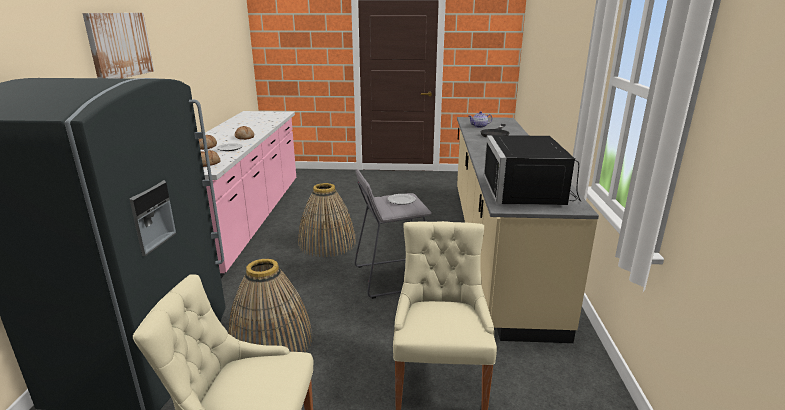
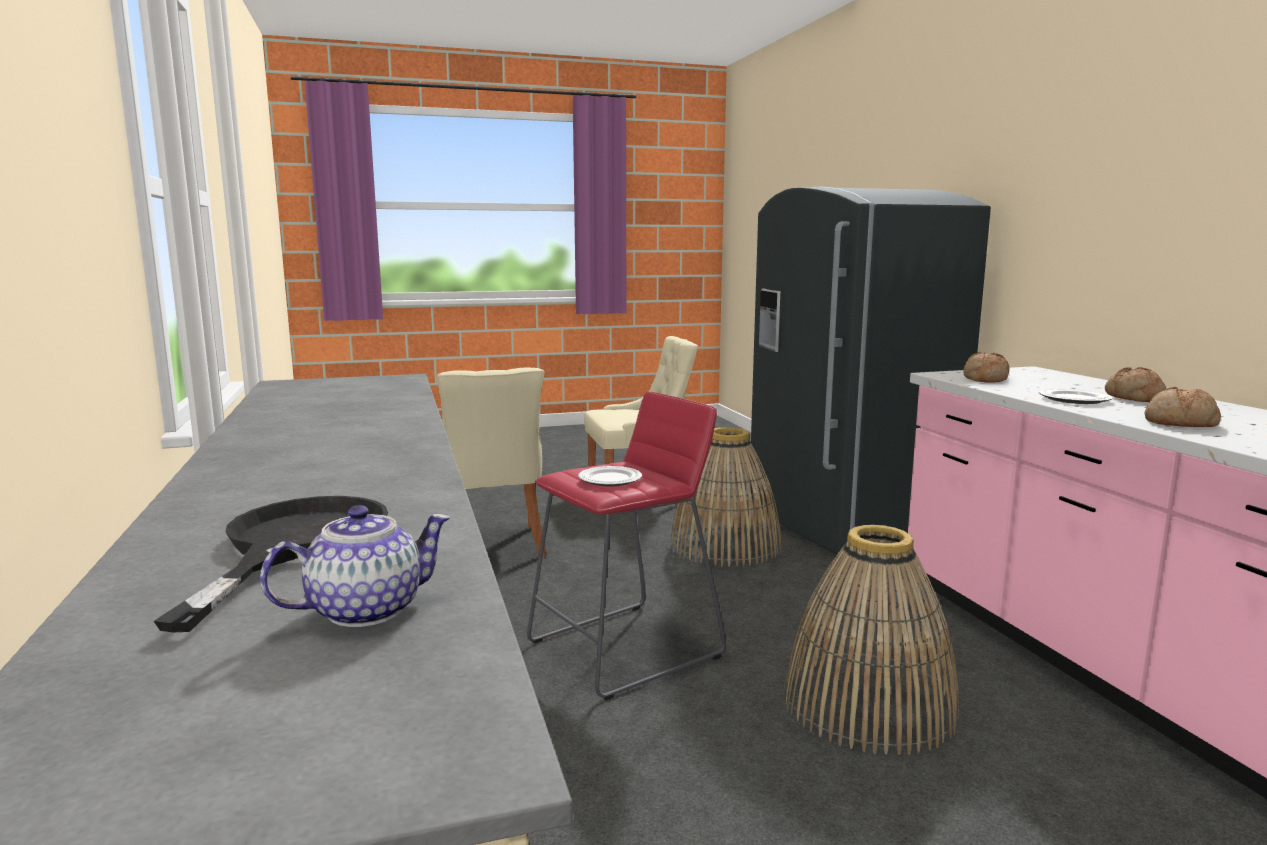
camera: 160 degrees right, 10 degrees down
picture [82,13,154,78] -> none
grey stool [355,169,432,299] -> red stool [527,391,726,700]
black microwave [484,135,581,205] -> none

